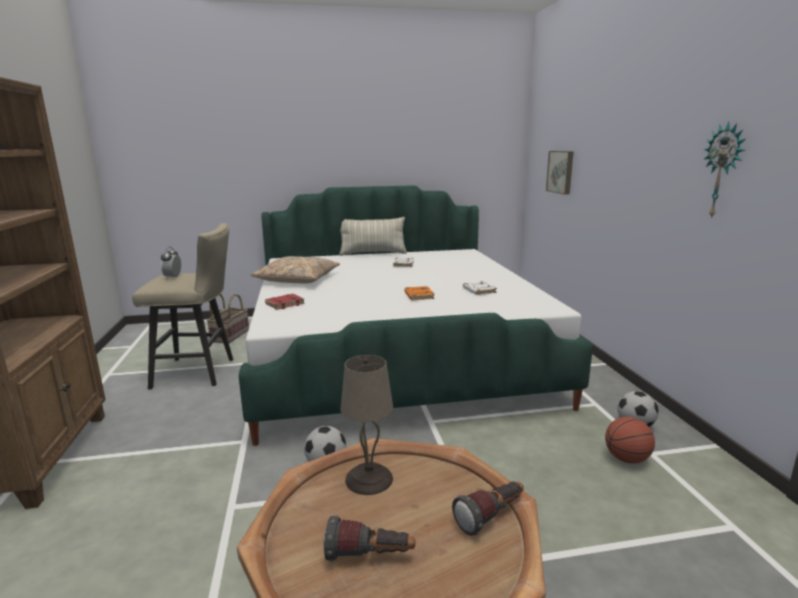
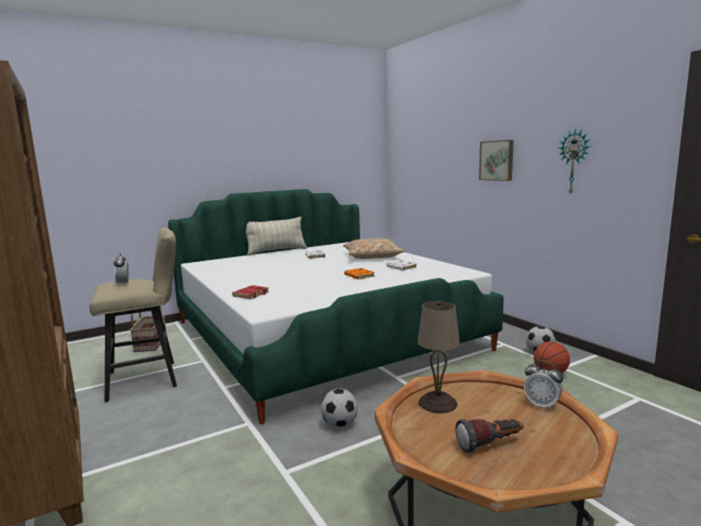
camera: 20 degrees left, 5 degrees down
beige pillow [250,256,340,283] -> beige pillow moved to [343,238,405,259]
flashlight [452,481,524,536] -> alarm clock [524,360,563,411]
picture [546,151,574,195] -> picture moved to [479,140,514,181]

